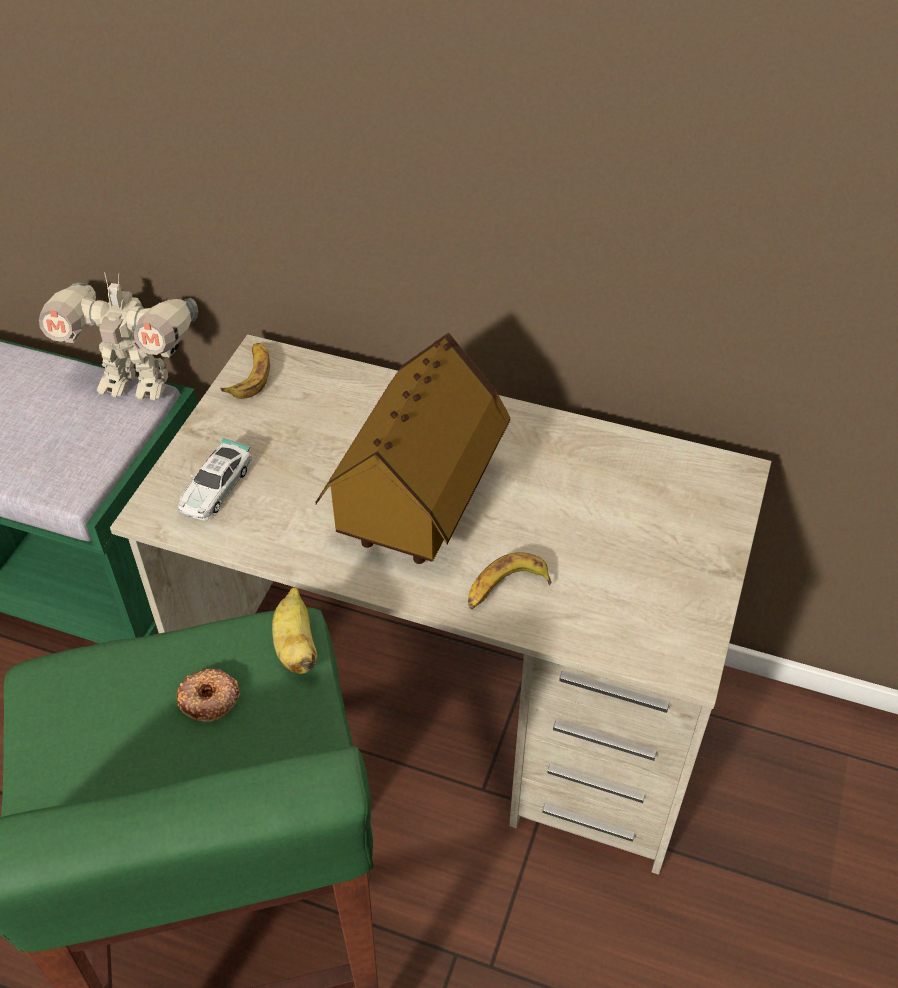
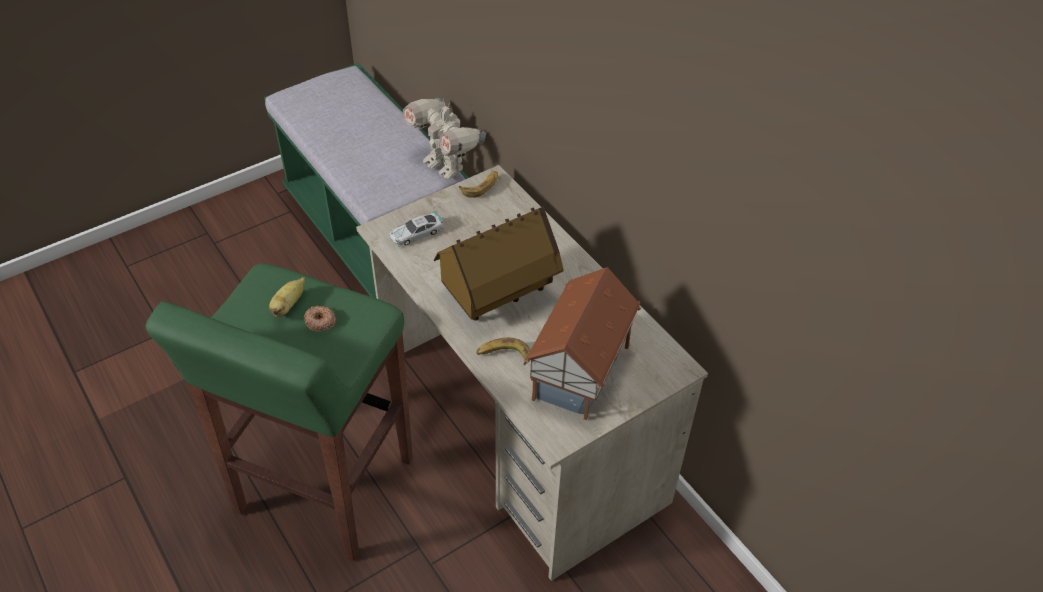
camera: 35 degrees right, 0 degrees up
banana [272,587,317,674] -> banana moved to [269,277,305,317]
none -> toy house [525,267,641,420]

